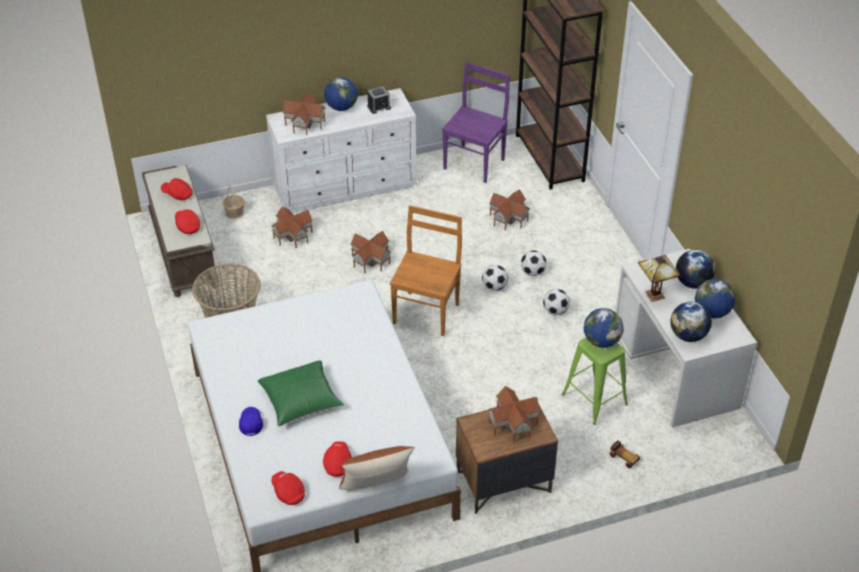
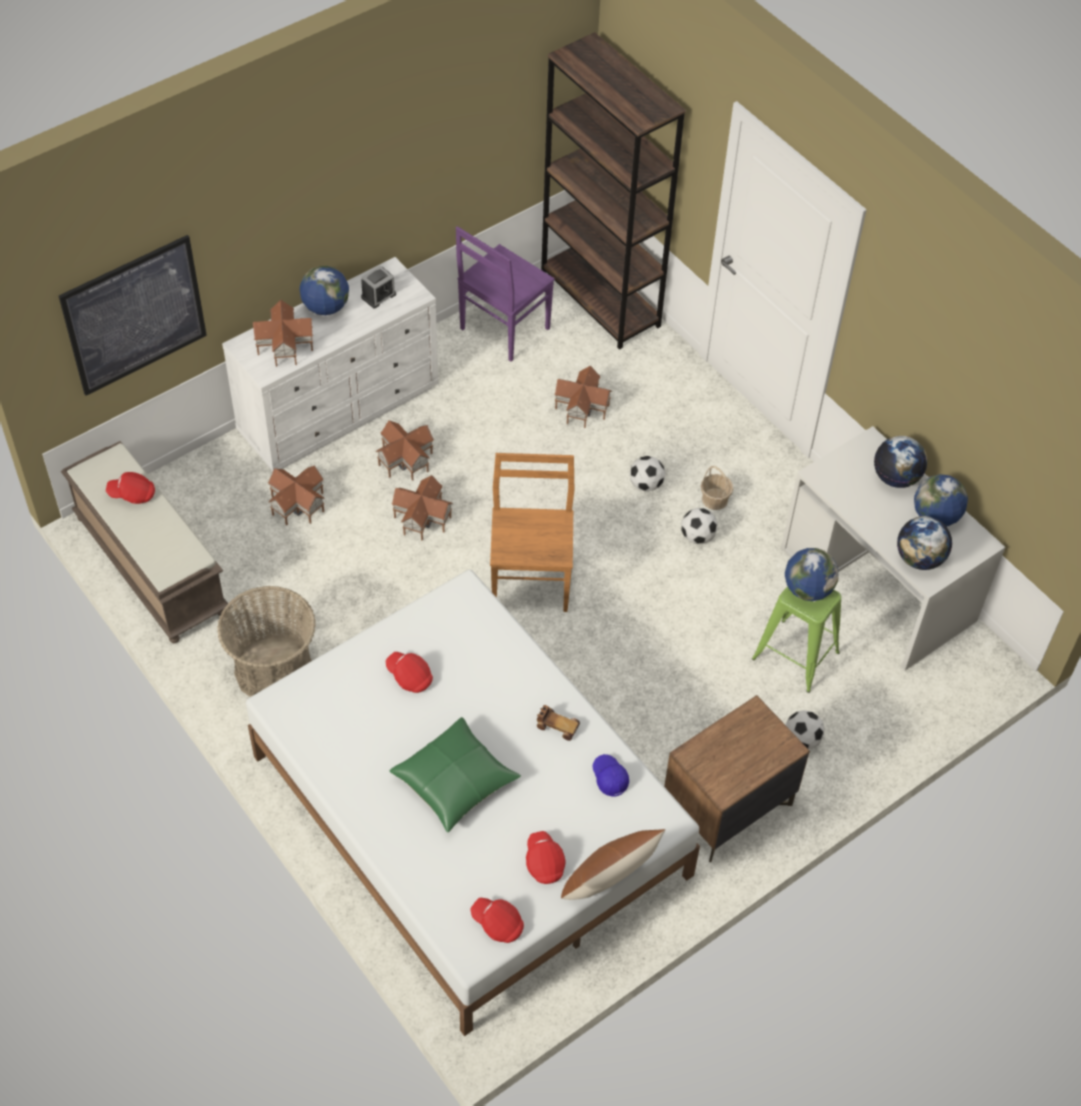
camera: 20 degrees left, 10 degrees up
red cap [175,209,200,234] -> red cap moved to [386,652,433,693]
basket [222,186,245,219] -> basket moved to [701,466,733,510]
blue cap [239,407,263,436] -> blue cap moved to [592,754,629,797]
purple chair [442,62,510,183] -> purple chair turned 150 degrees counterclockwise [456,226,555,362]
football [482,265,508,291] -> football moved to [785,710,825,749]
toy house [488,386,540,443] -> toy house moved to [376,420,434,481]
toy car [610,440,640,468] -> toy car moved to [537,705,580,741]
table lamp [638,255,681,302] -> none
none -> picture [59,235,207,396]

